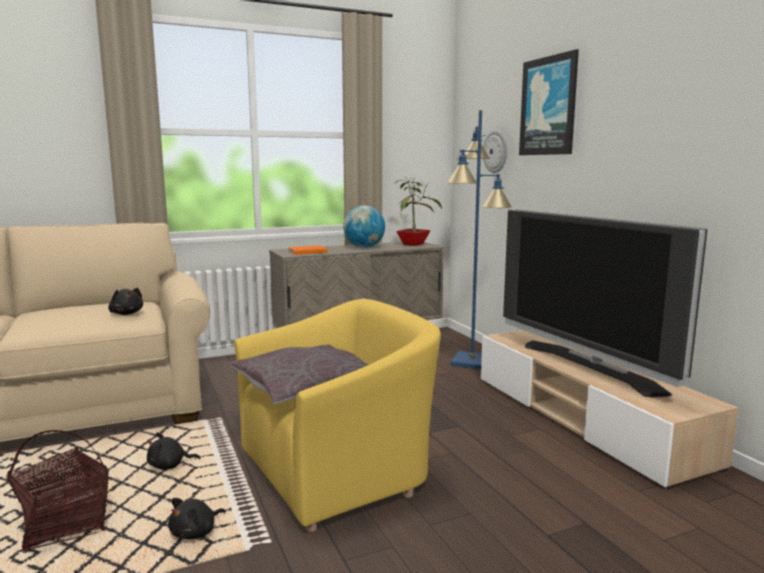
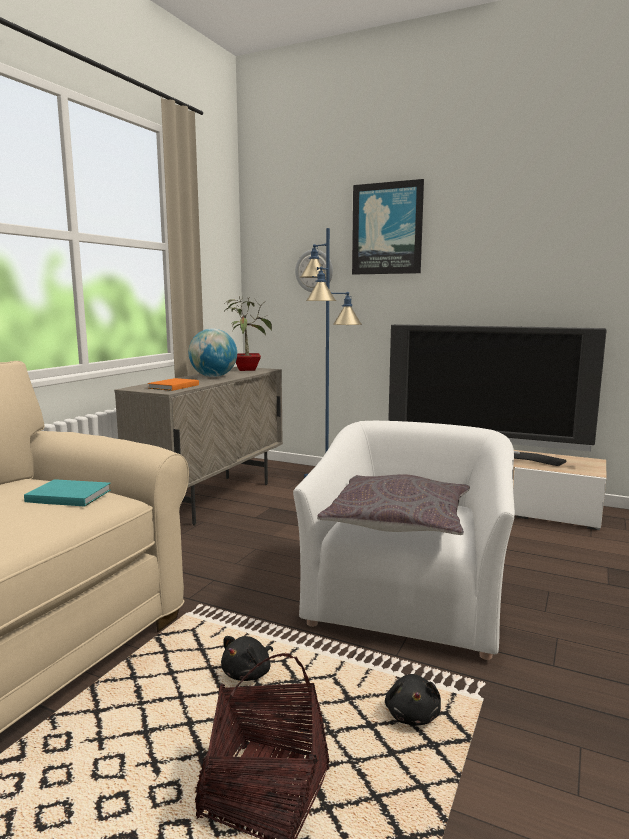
camera: 40 degrees left, 0 degrees up
black plush toy [108,288,143,315] -> turquoise book [24,479,111,507]
yellow armchair [234,298,441,532] -> white armchair [293,421,515,660]

